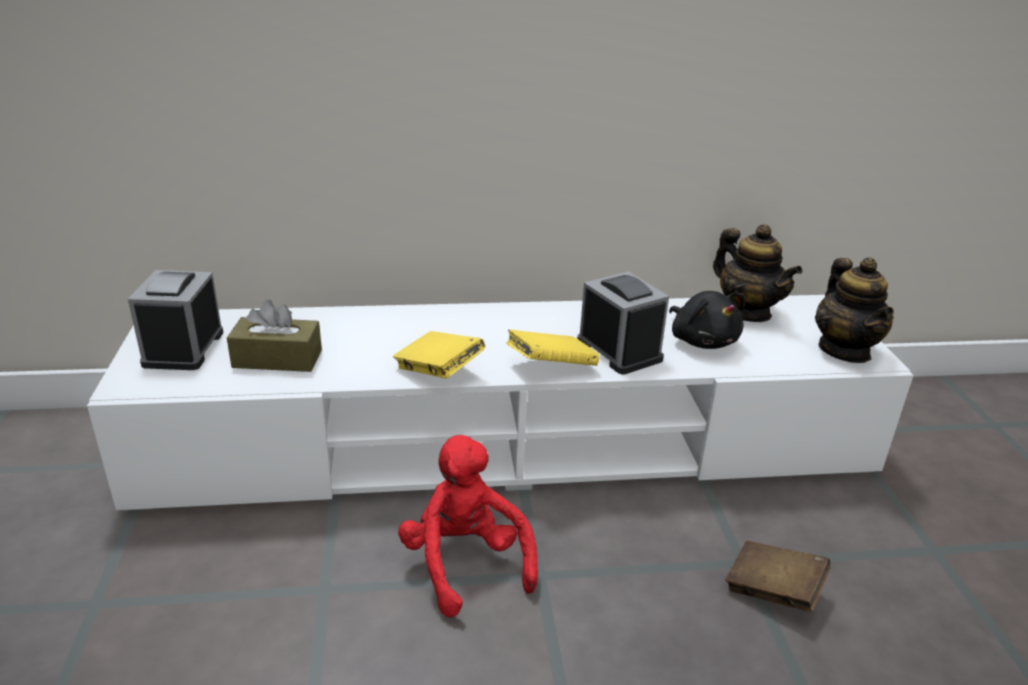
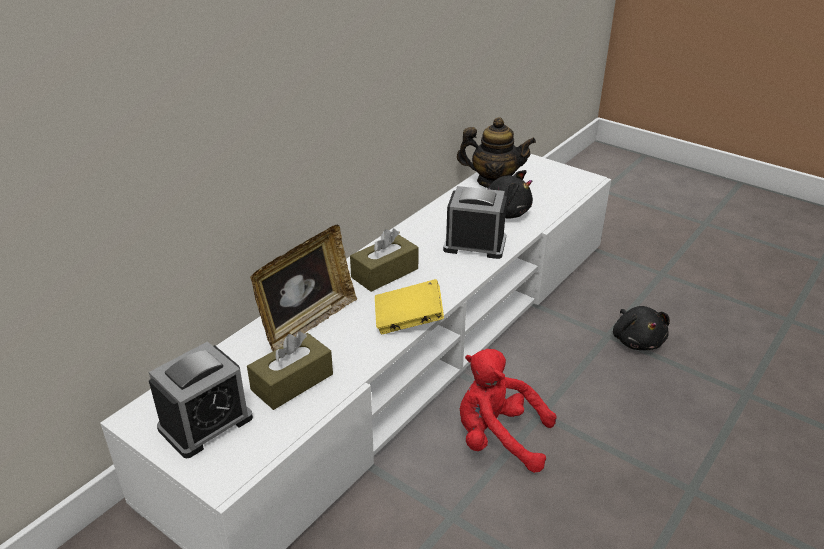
camera: 45 degrees left, 5 degrees up
alarm clock [128,270,224,370] -> alarm clock turned 90 degrees counterclockwise [149,342,253,458]
yellow book [506,329,599,366] -> none
brown book [725,541,830,612] -> black plush toy [613,306,670,350]
teapot [815,257,894,363] -> none
none -> picture frame [250,225,357,351]
none -> brown tissue box [350,229,419,292]

